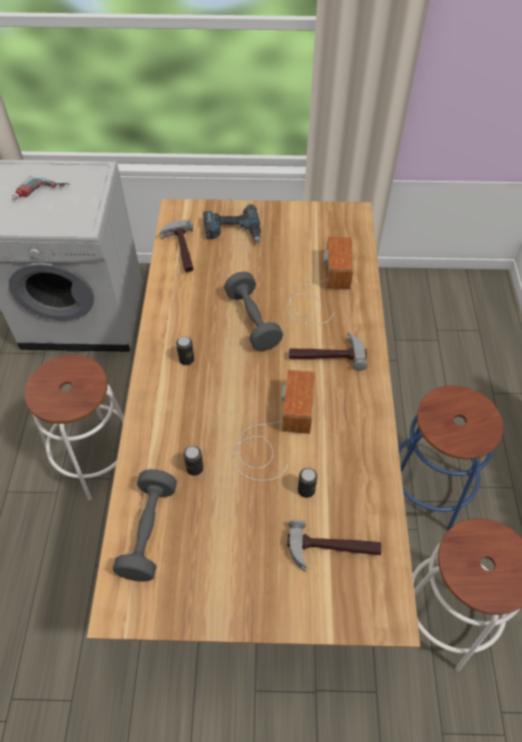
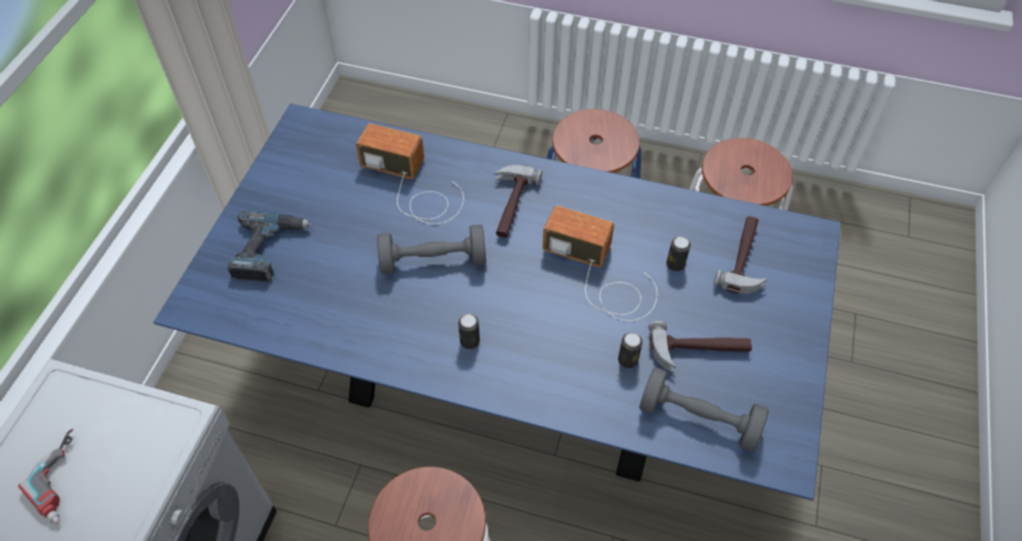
camera: 75 degrees left, 0 degrees up
brown dining table [87,199,421,648] -> blue dining table [153,103,841,501]
hammer [159,219,193,272] -> hammer moved to [648,321,752,373]

